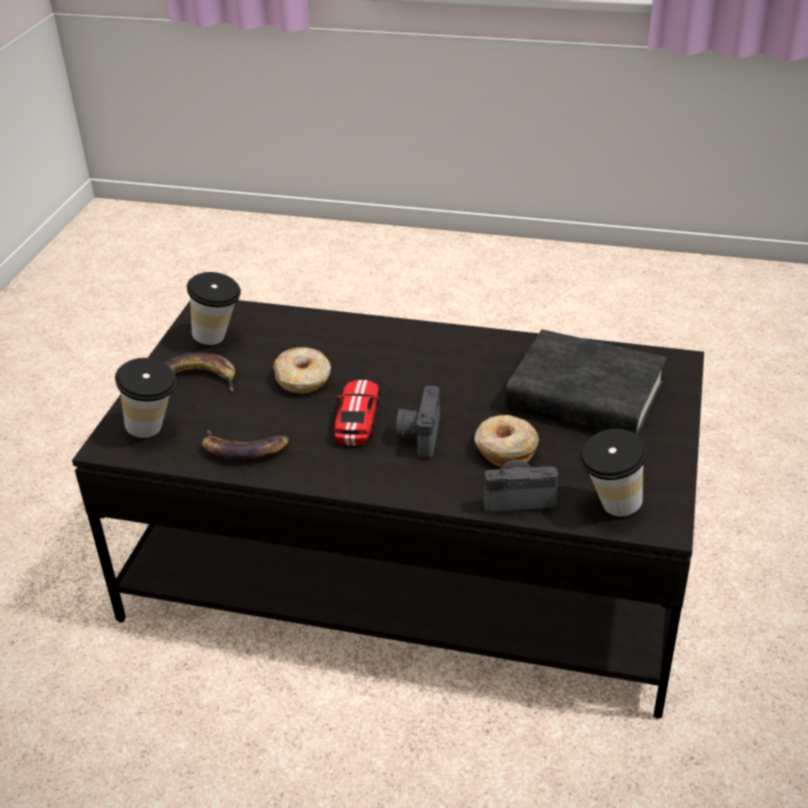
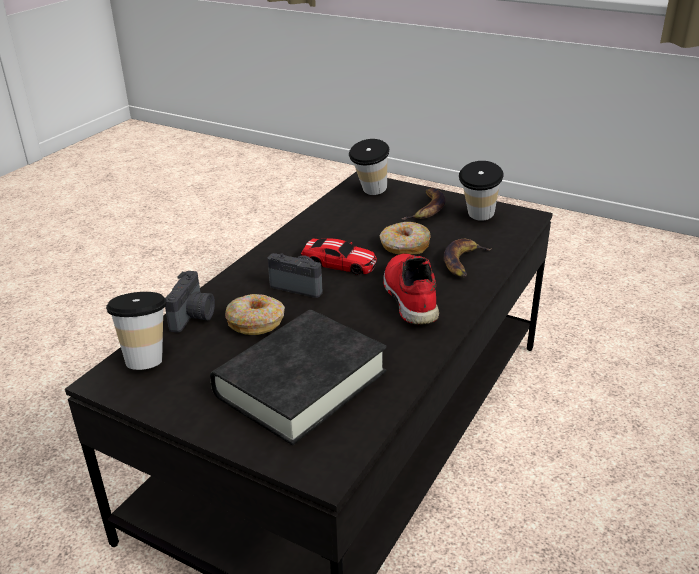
camera: 105 degrees right, 5 degrees down
banana [202,430,289,459] -> banana moved to [444,239,492,278]
none -> red shoe [383,254,439,325]

